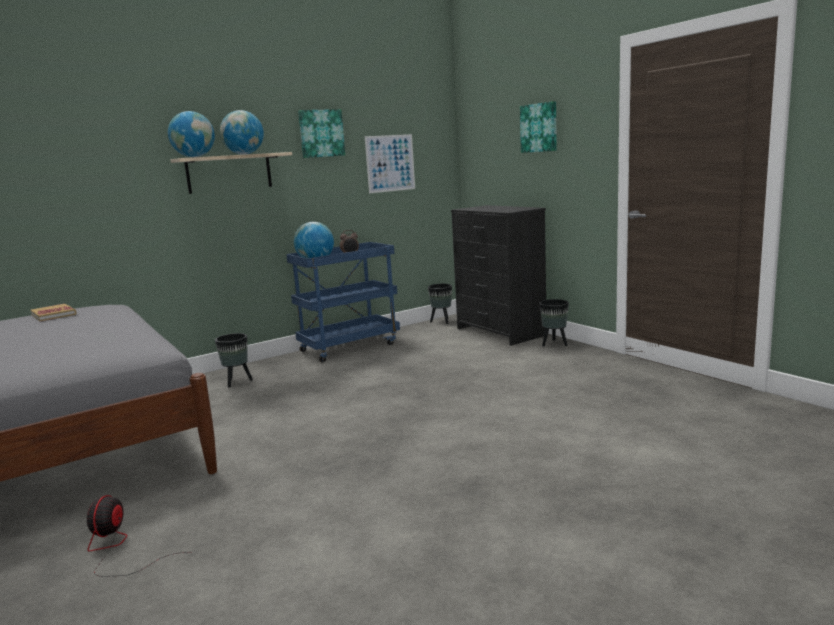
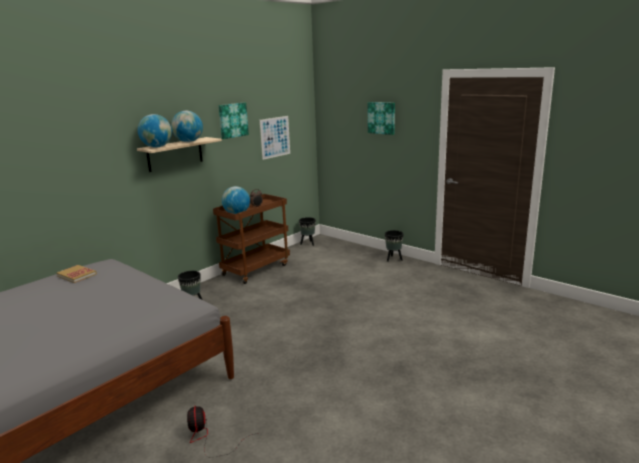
camera: 15 degrees left, 5 degrees up
blue cart [286,242,400,363] -> brown cart [213,194,290,284]
black dresser [451,205,546,346] -> none

